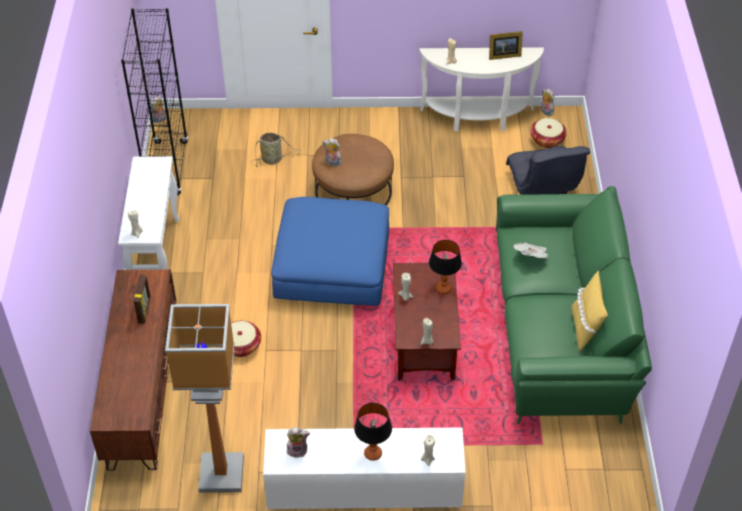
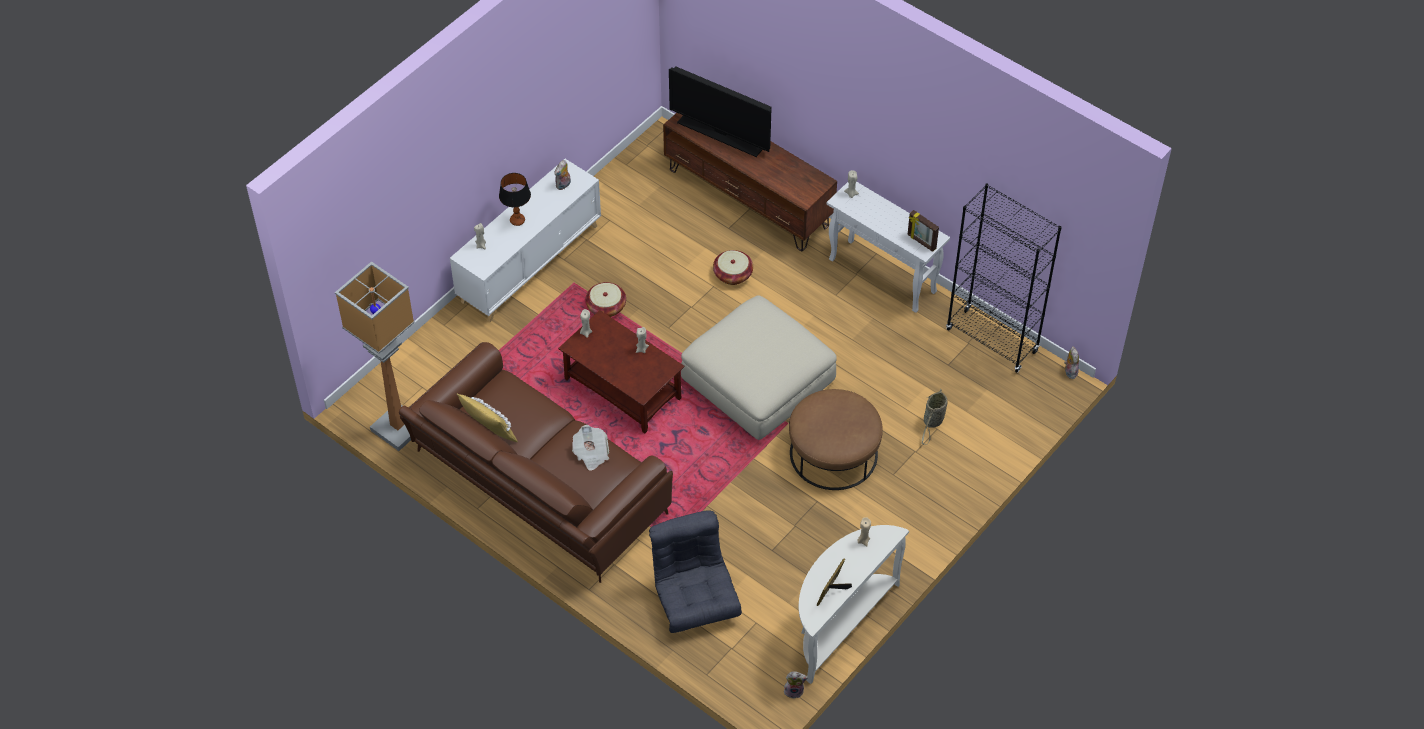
camera: 130 degrees right, 5 degrees up
picture frame [133,275,151,324] -> picture frame moved to [907,210,939,252]
floor lamp [165,304,244,493] -> floor lamp moved to [335,261,415,451]
blue ottoman [271,197,389,306] -> beige ottoman [681,295,837,440]
plush toy [322,138,342,166] -> none
table lamp [429,240,462,294] -> none
green sofa [496,186,652,425] -> brown sofa [399,342,673,583]
grey armchair [506,146,590,195] -> grey armchair turned 45 degrees clockwise [649,510,742,633]
basket [530,118,567,148] -> basket moved to [585,282,626,317]
none -> television [669,67,771,157]

